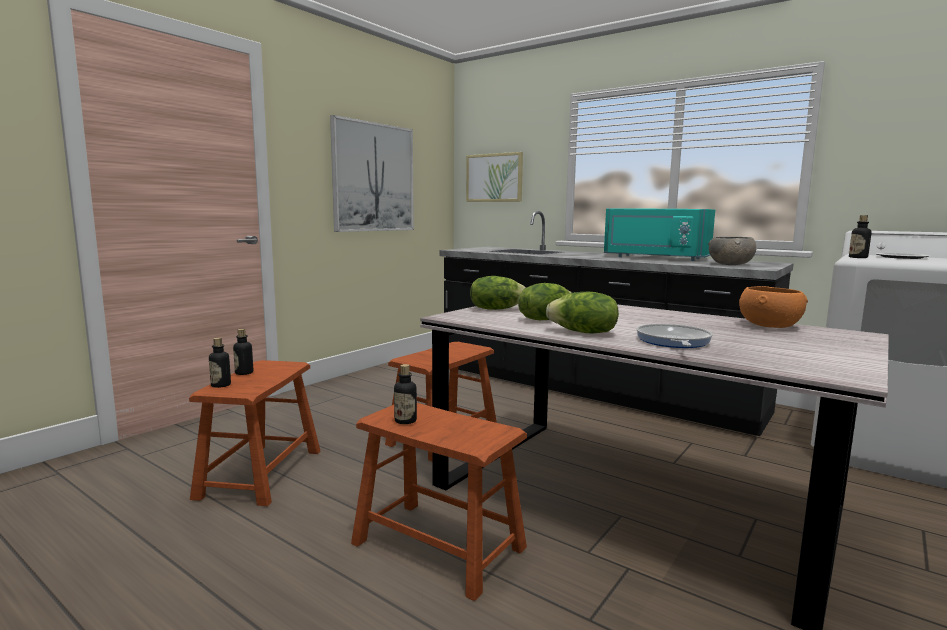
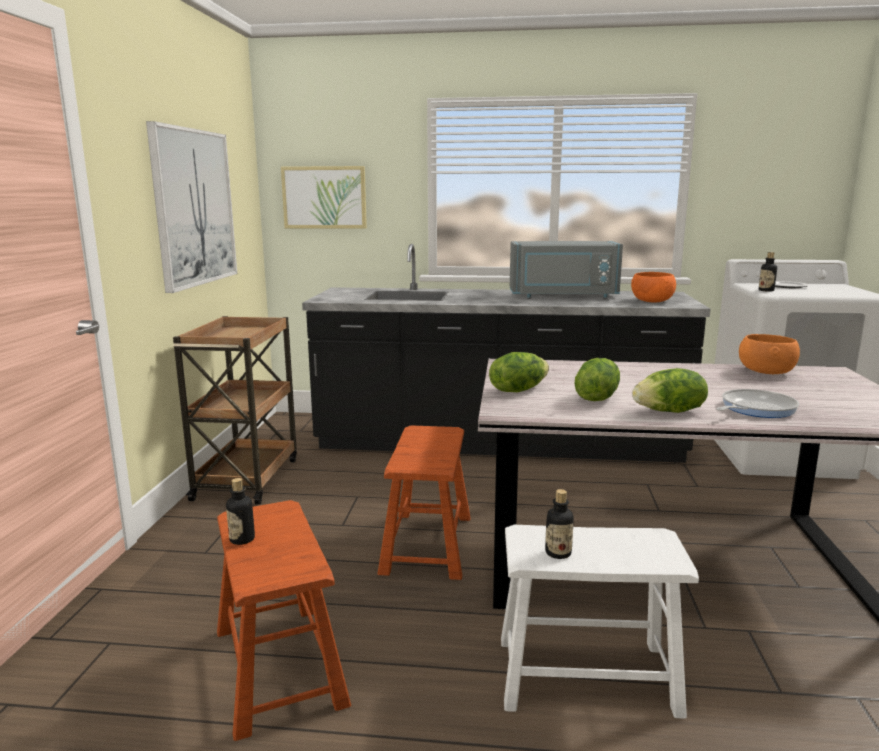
camera: 30 degrees left, 5 degrees up
bottle [209,337,231,388] -> none
brown stool [351,403,527,601] -> white stool [501,525,699,719]
turquoise microwave [604,208,715,261] -> grey microwave [510,241,623,298]
frying pan [636,324,713,348] -> frying pan turned 75 degrees clockwise [716,389,799,418]
grey bowl [708,237,757,265] -> orange bowl [631,272,676,303]
none -> brown cart [173,316,297,505]

